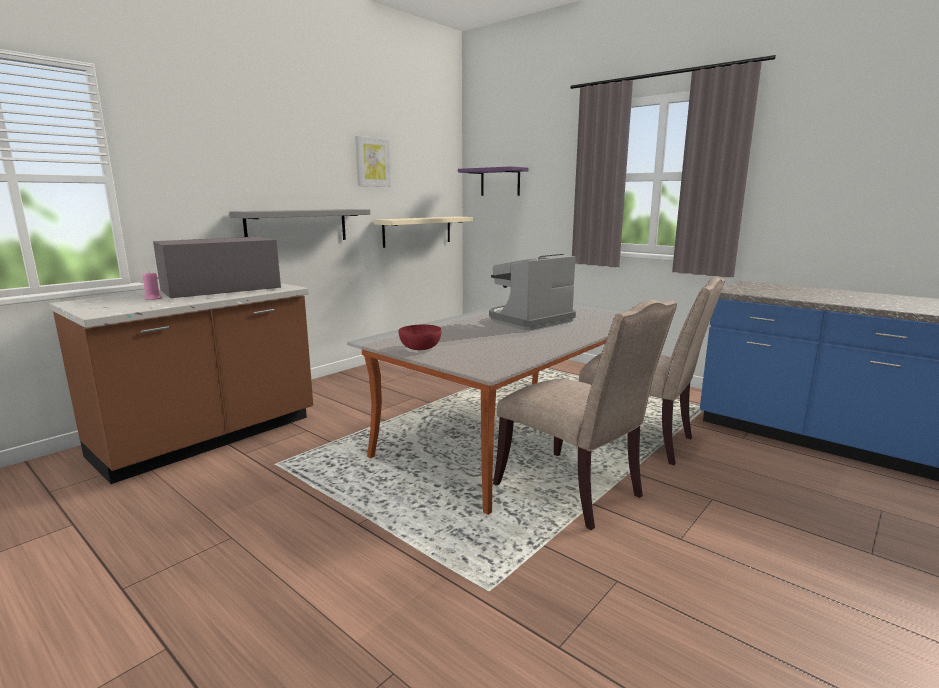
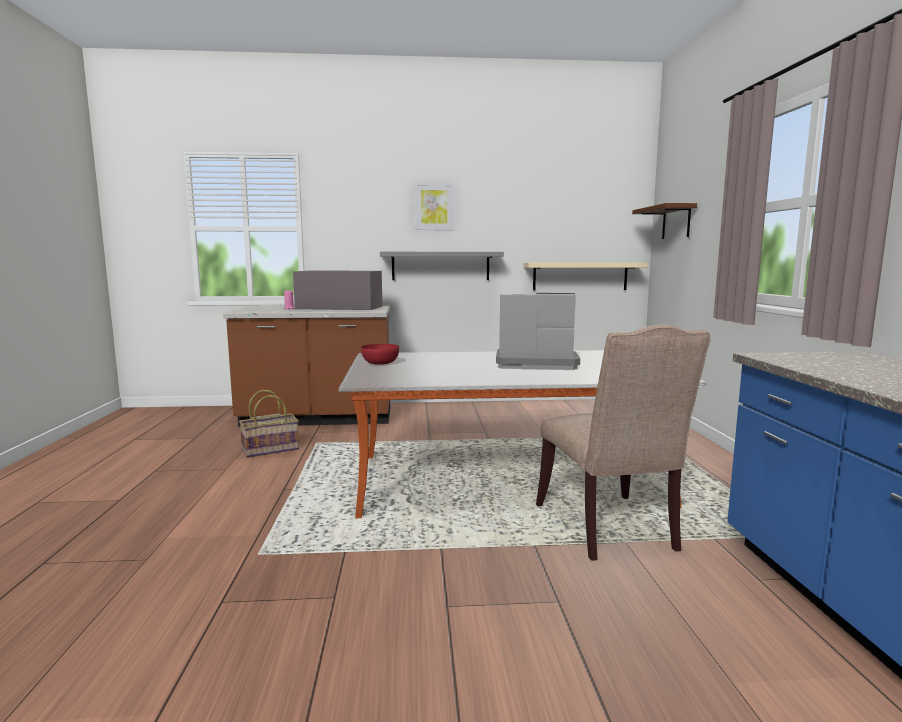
camera: 45 degrees right, 5 degrees down
picture [355,136,391,187] -> picture moved to [414,183,454,230]
purple shelf [458,166,529,196] -> brown shelf [632,203,697,239]
beige chair [493,300,677,530] -> none
none -> basket [239,390,299,458]

